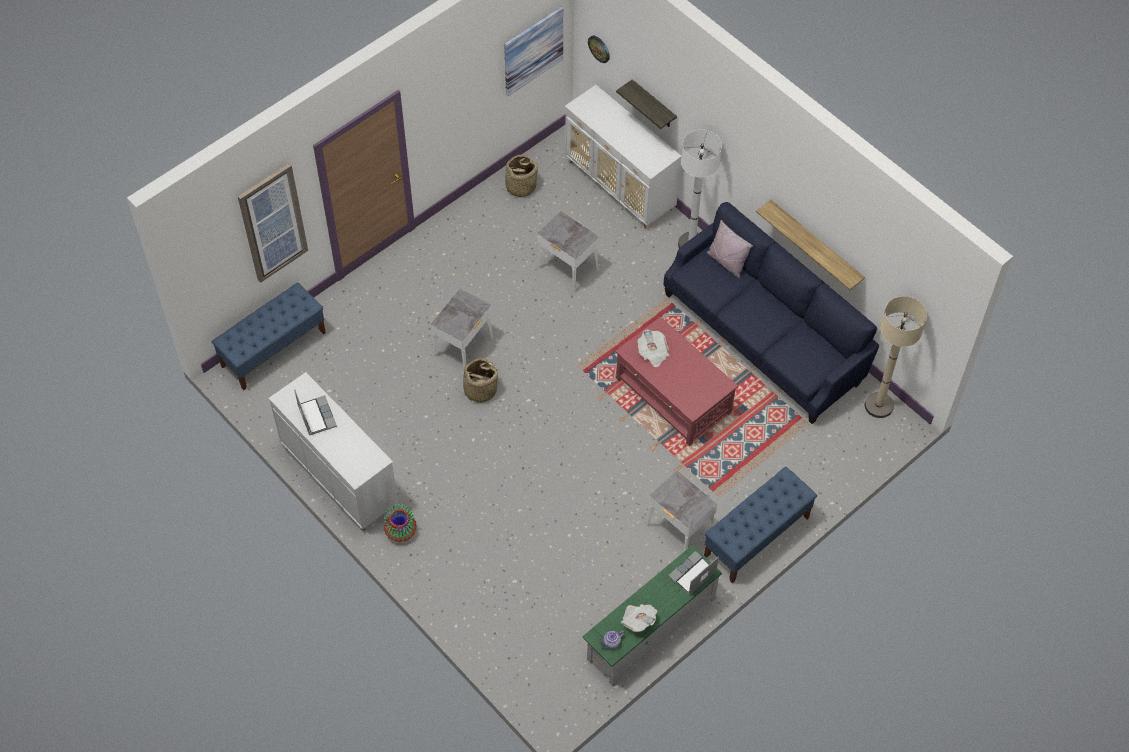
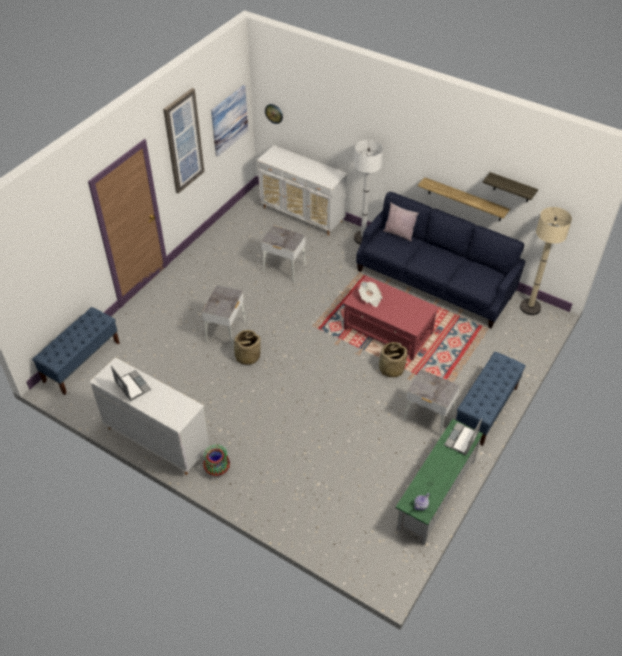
camera: 15 degrees left, 10 degrees down
picture [238,163,308,283] -> picture moved to [163,88,204,194]
basket [501,155,539,197] -> basket moved to [379,342,407,377]
shelf [616,79,677,129] -> shelf moved to [483,172,538,202]
newspaper [621,604,657,632] -> none

